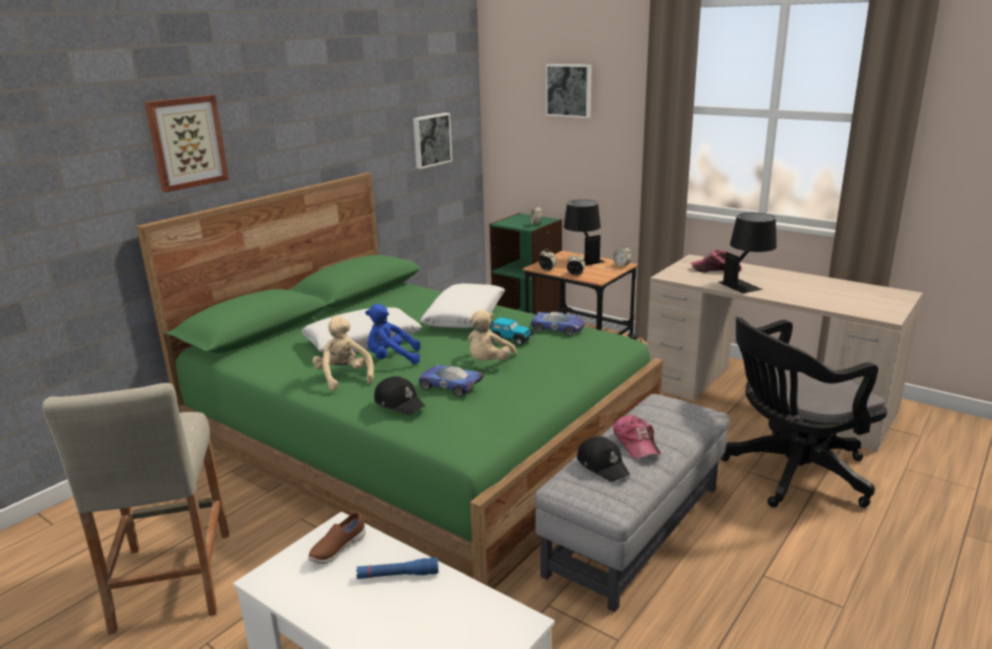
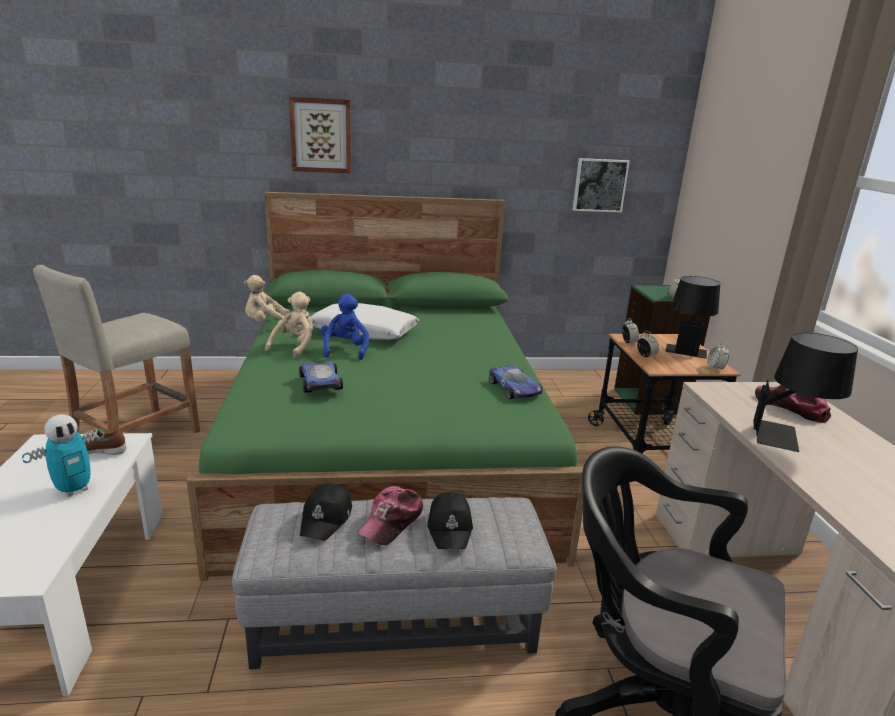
camera: 45 degrees right, 0 degrees up
blue flashlight [356,557,439,579] -> toy robot [22,414,105,497]
blue plush toy [365,304,421,364] -> blue plush toy turned 45 degrees clockwise [321,293,369,360]
black cap [374,376,426,415] -> black cap moved to [427,492,473,549]
white pillow [420,283,505,328] -> none
beige plush toy [468,310,517,361] -> beige plush toy moved to [243,275,291,324]
toy car [490,317,534,346] -> none
picture [546,64,592,118] -> none

